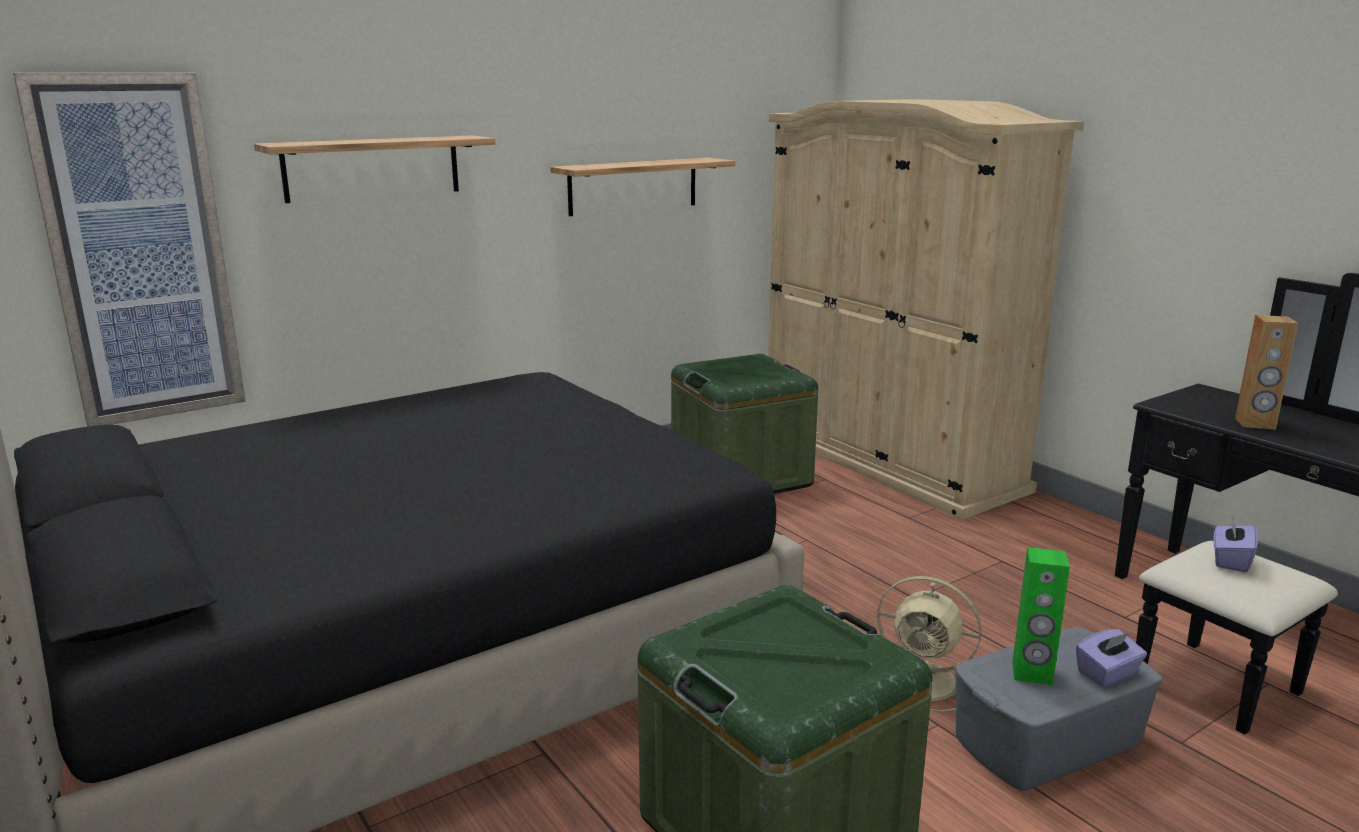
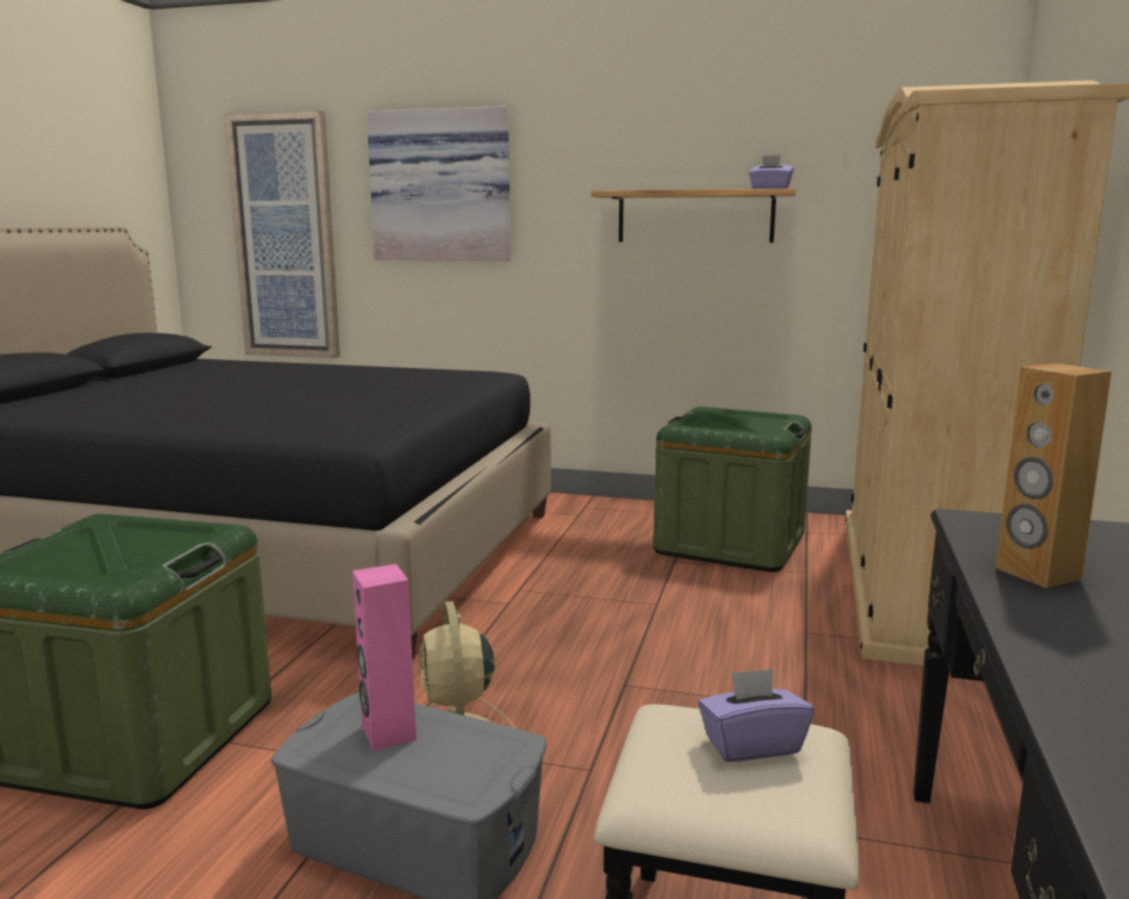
camera: 50 degrees right, 5 degrees down
shelf [254,135,495,203] -> picture [367,106,510,261]
green speaker [1013,547,1070,685] -> pink speaker [352,564,416,751]
purple tissue box [1076,629,1147,687] -> purple tissue box moved to [749,155,794,189]

